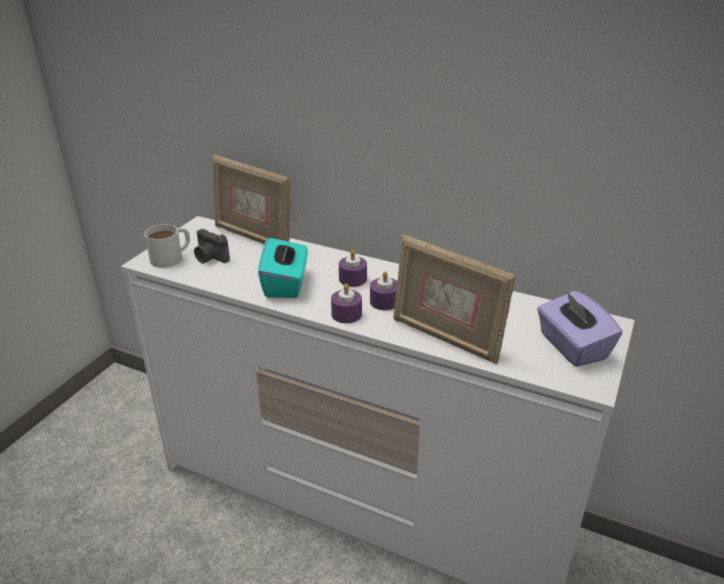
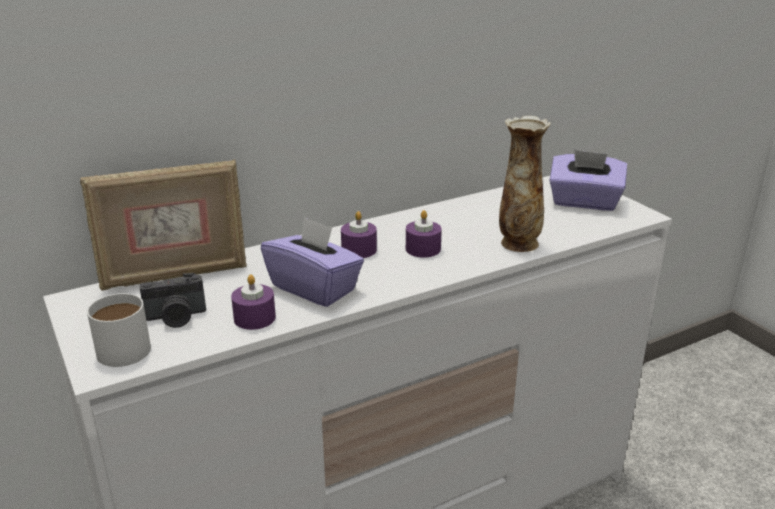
camera: 55 degrees left, 5 degrees down
turquoise tissue box [258,235,308,298] -> purple tissue box [261,217,364,307]
purple candle [331,283,362,323] -> purple candle moved to [231,274,276,330]
picture frame [393,235,516,364] -> vase [499,116,550,252]

